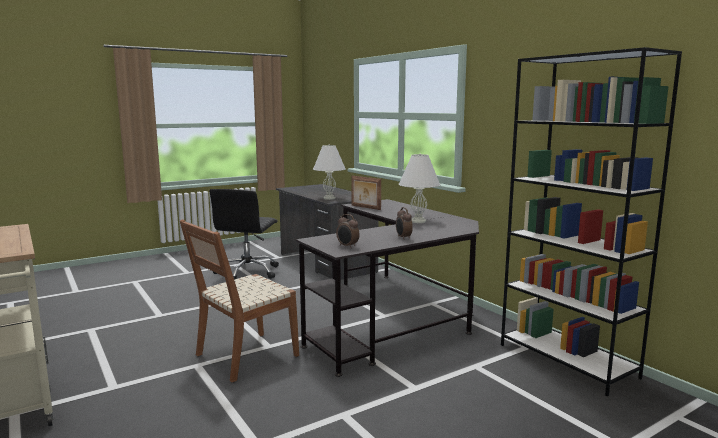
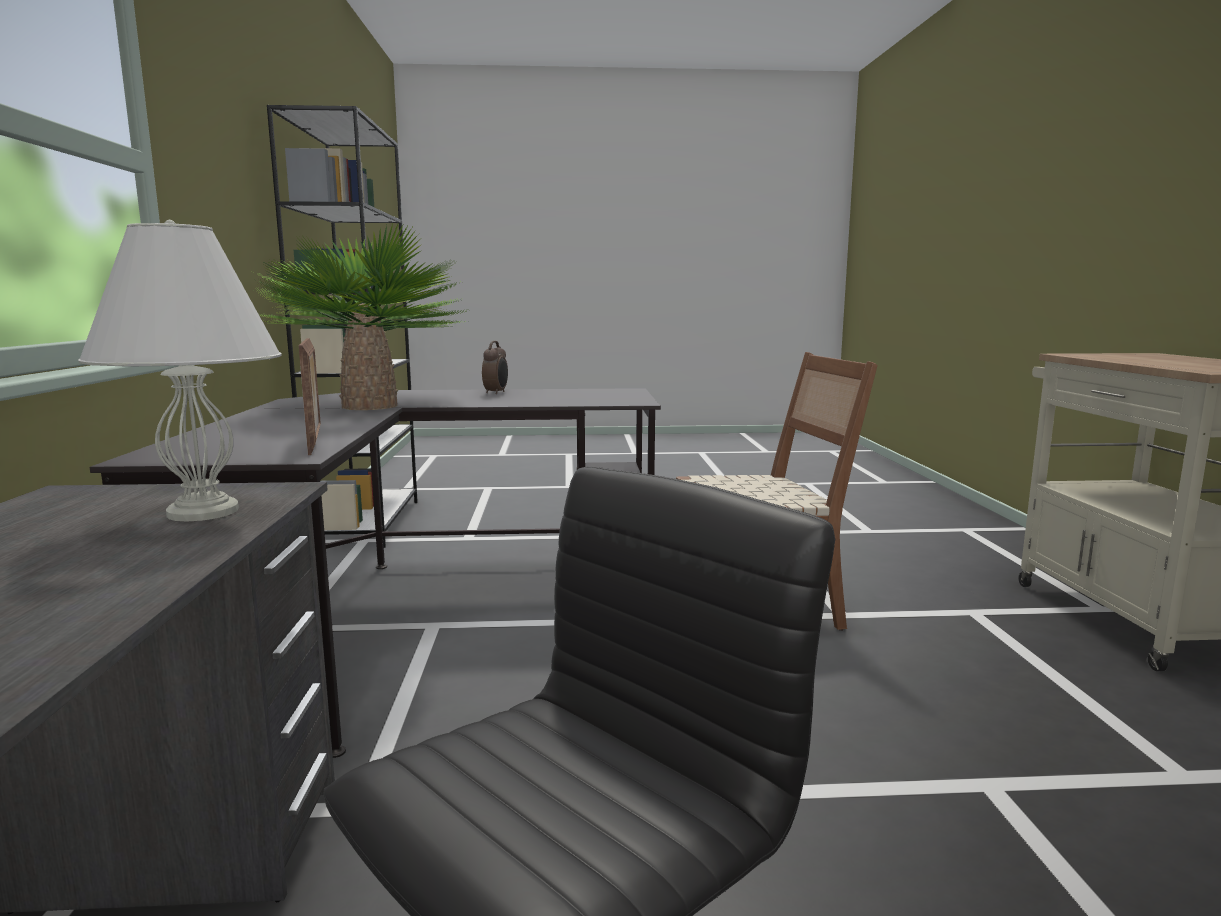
camera: 150 degrees left, 0 degrees up
alarm clock [336,214,360,248] -> none
white table lamp [399,154,440,223] -> potted plant [255,222,467,410]

